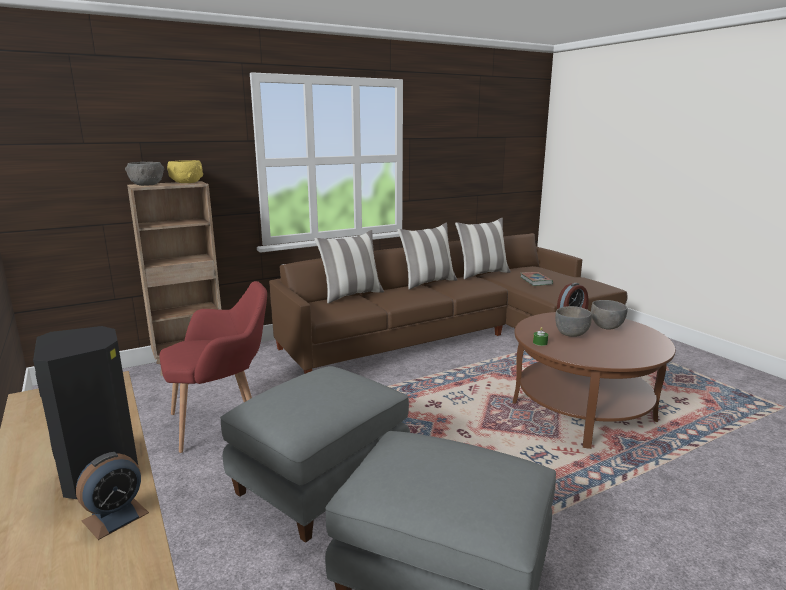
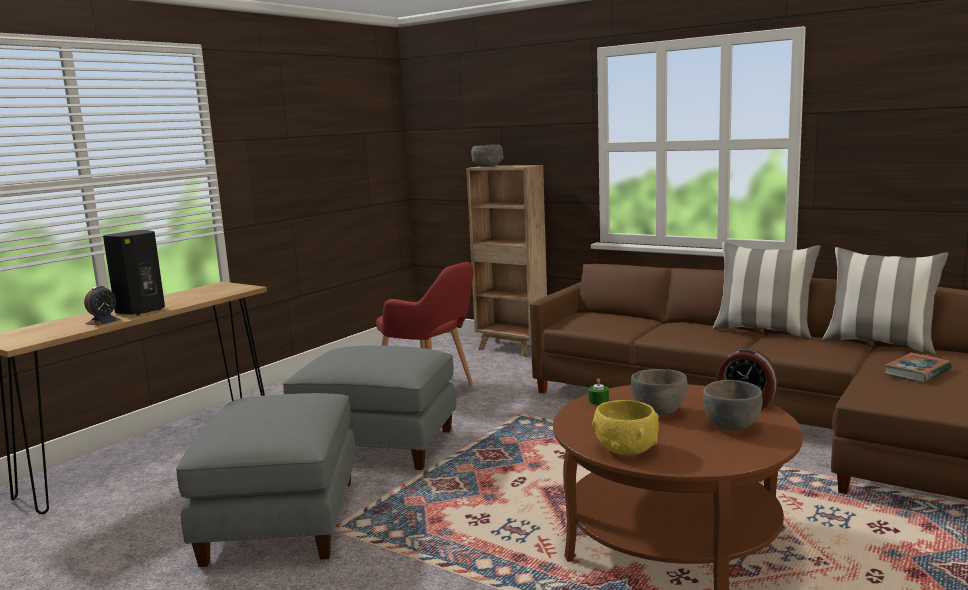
camera: 65 degrees right, 5 degrees down
alarm clock [76,452,149,540] -> alarm clock turned 75 degrees counterclockwise [84,286,121,326]
yellow bowl [167,160,203,183] -> yellow bowl moved to [592,400,659,455]
pillow [315,230,384,303] -> none

